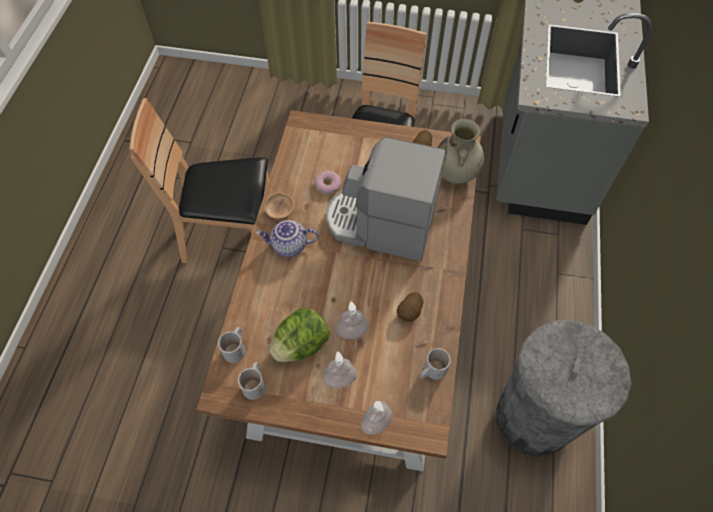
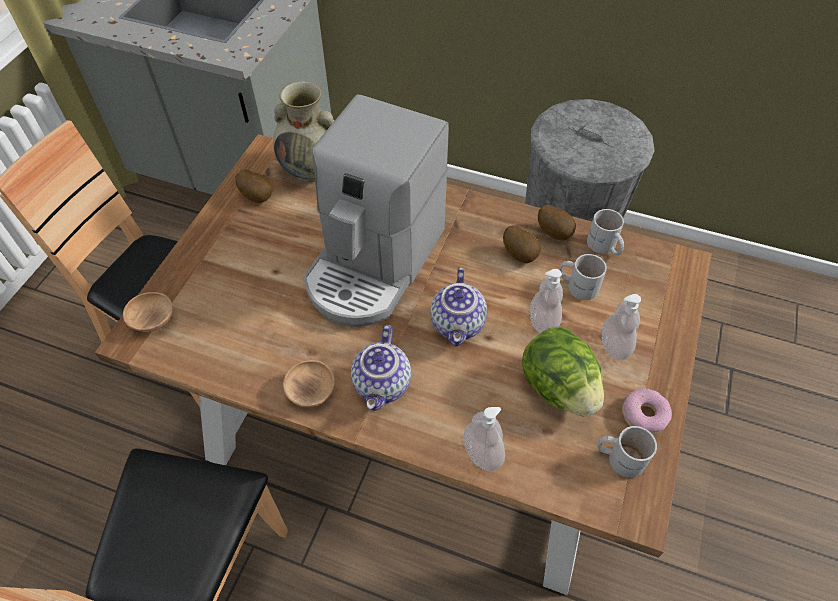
camera: 80 degrees left, 5 degrees down
white mug [218,327,245,363] -> white mug moved to [559,254,607,300]
donut [315,171,342,195] -> donut moved to [622,388,672,435]
soap dispenser [361,401,392,435] -> soap dispenser moved to [463,407,505,471]
none -> brown bowl [123,292,173,332]
none -> teapot [430,267,487,346]
none -> potato [538,205,576,240]

